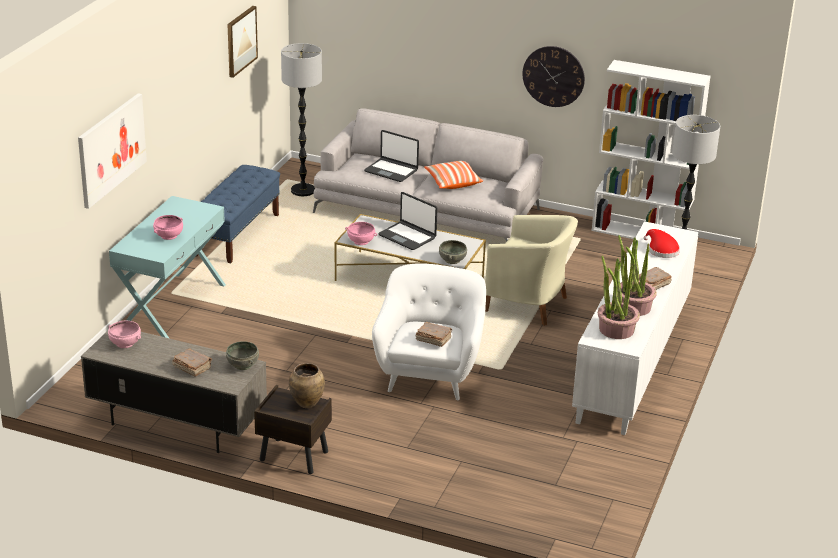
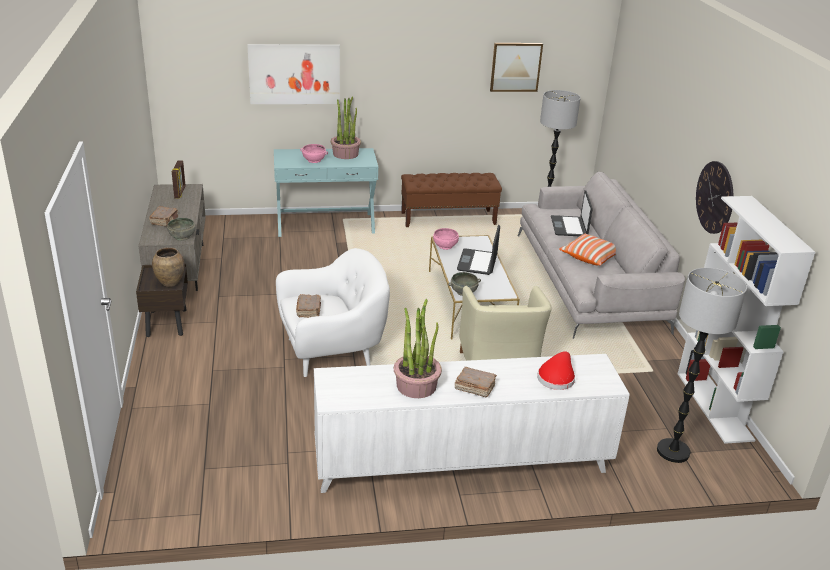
camera: 60 degrees right, 0 degrees up
pink bowl [108,321,141,348] -> picture frame [172,160,186,199]
blue bench [196,165,280,263] -> brown bench [401,173,502,227]
potted plant [598,256,640,339] -> potted plant moved to [330,96,361,159]

